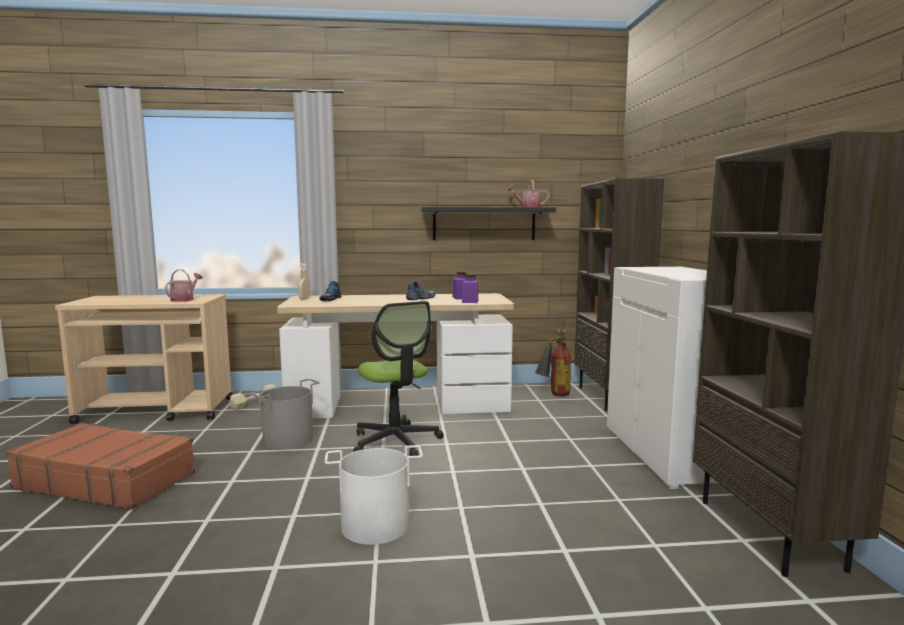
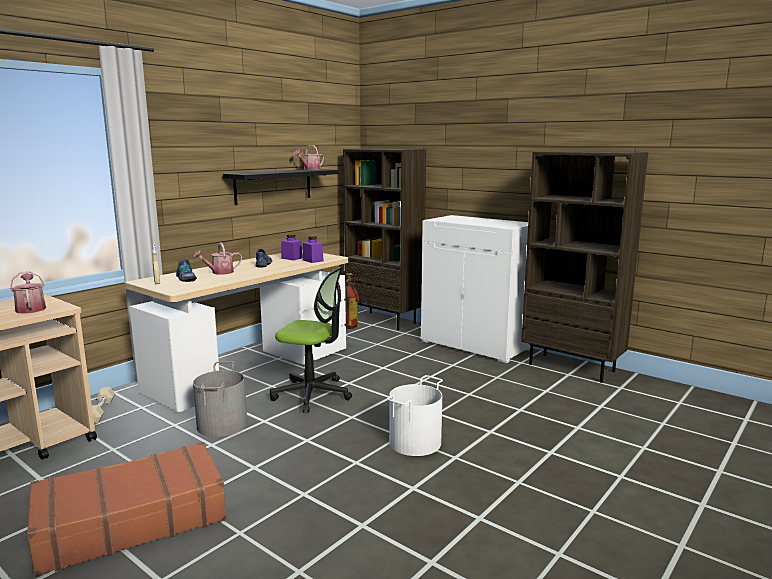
camera: 45 degrees left, 5 degrees up
none -> watering can [193,243,242,275]

